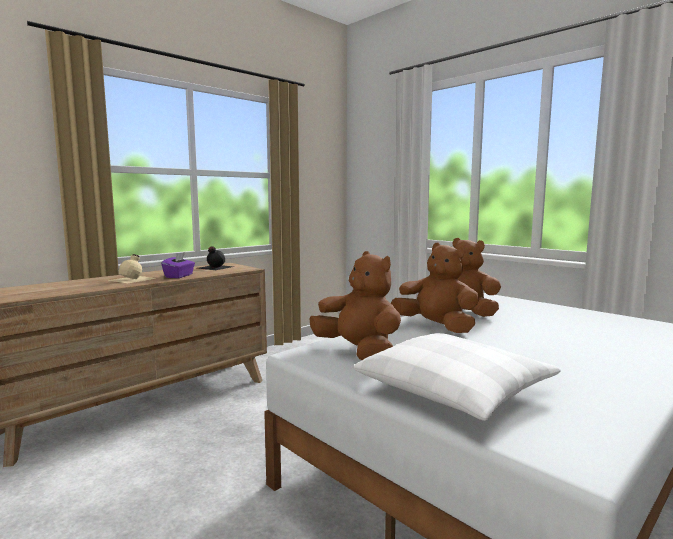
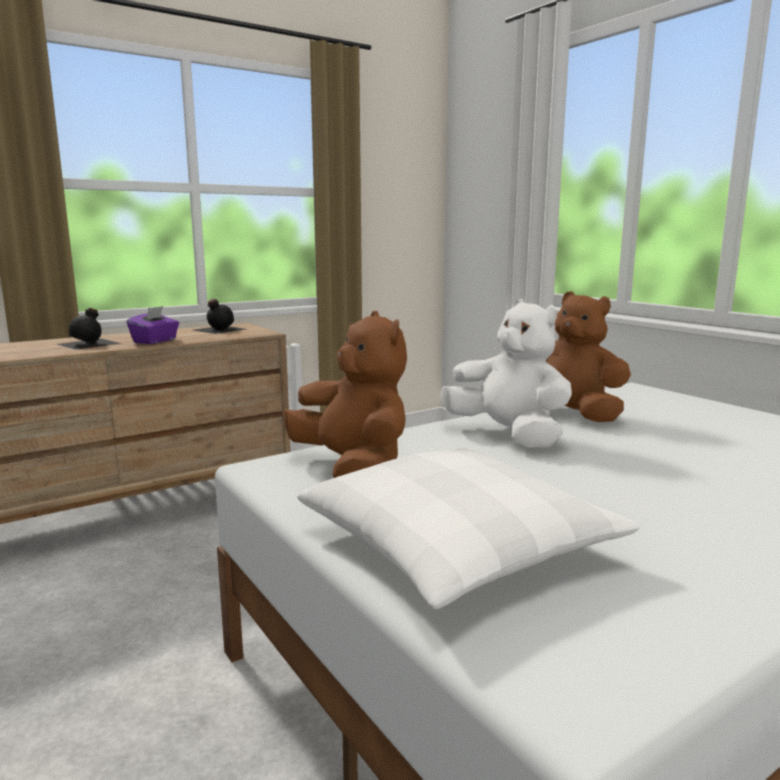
camera: 10 degrees right, 5 degrees up
beige bottle [109,254,157,283] -> black bottle [57,308,122,350]
brown plush toy [391,242,479,333] -> white plush toy [441,299,572,448]

